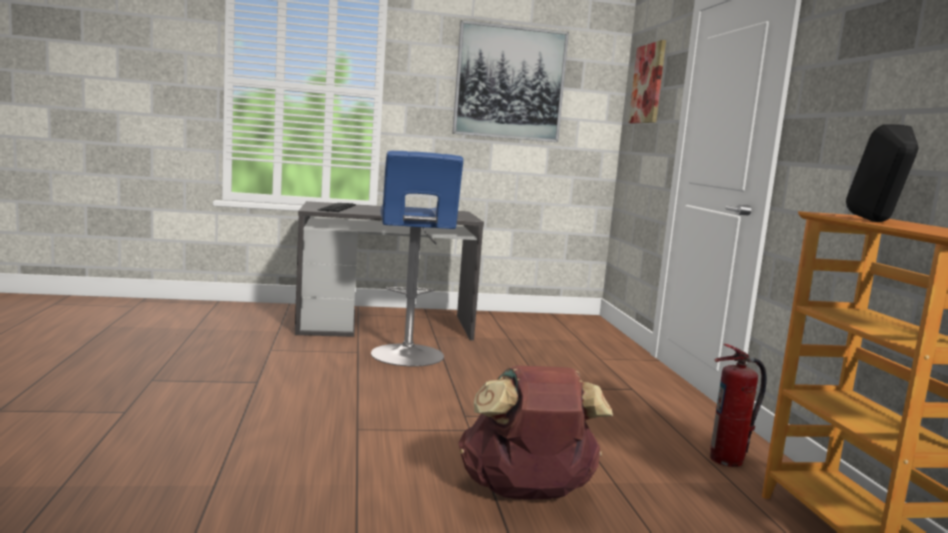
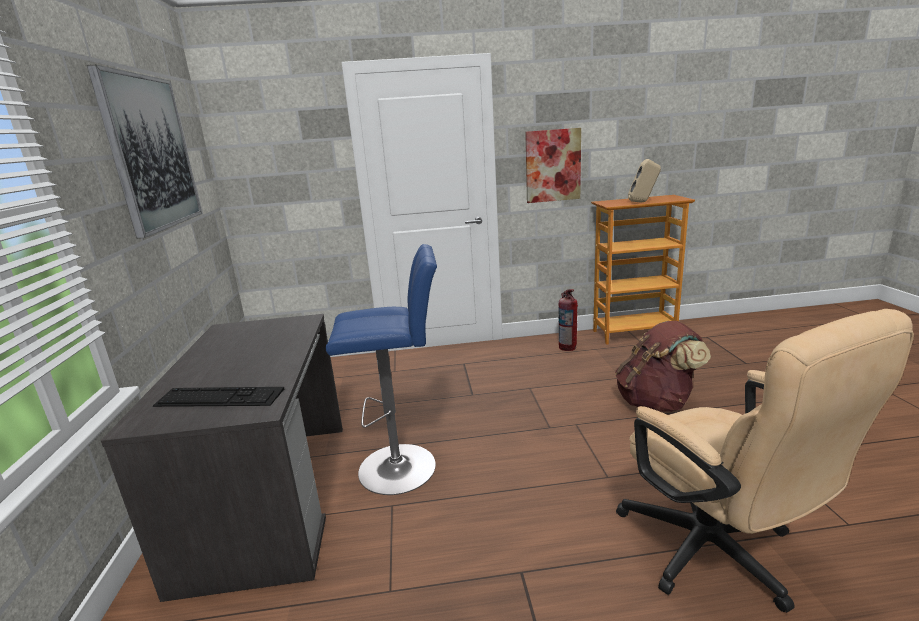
camera: 85 degrees left, 10 degrees up
picture [629,40,666,124] -> picture moved to [525,128,581,203]
black speaker [846,124,919,222] -> beige speaker [628,159,661,202]
none -> beige office chair [616,309,914,613]

